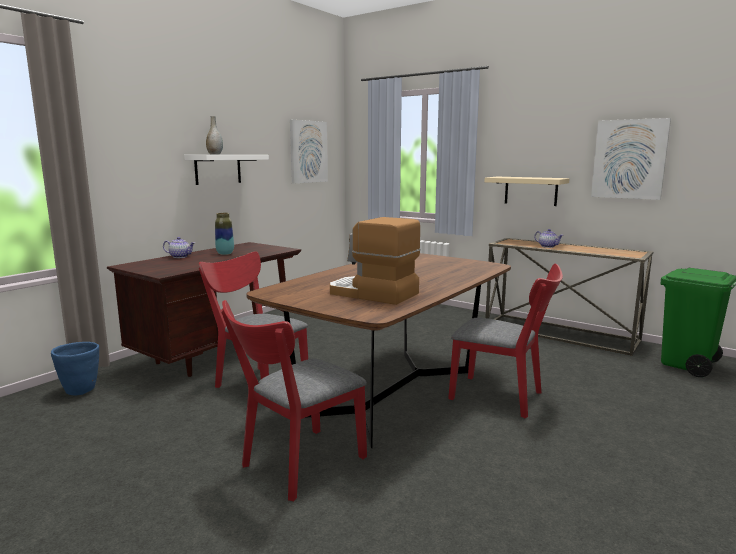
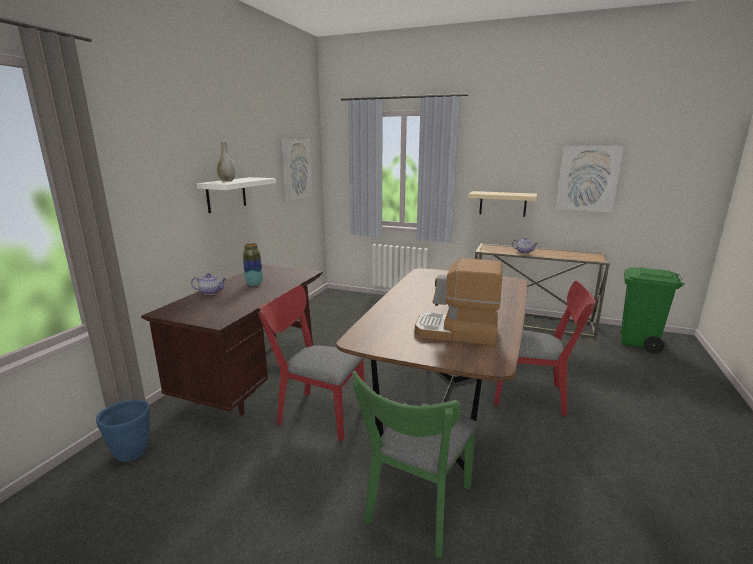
camera: 15 degrees left, 5 degrees up
red chair [221,300,367,501] -> green chair [352,371,477,558]

